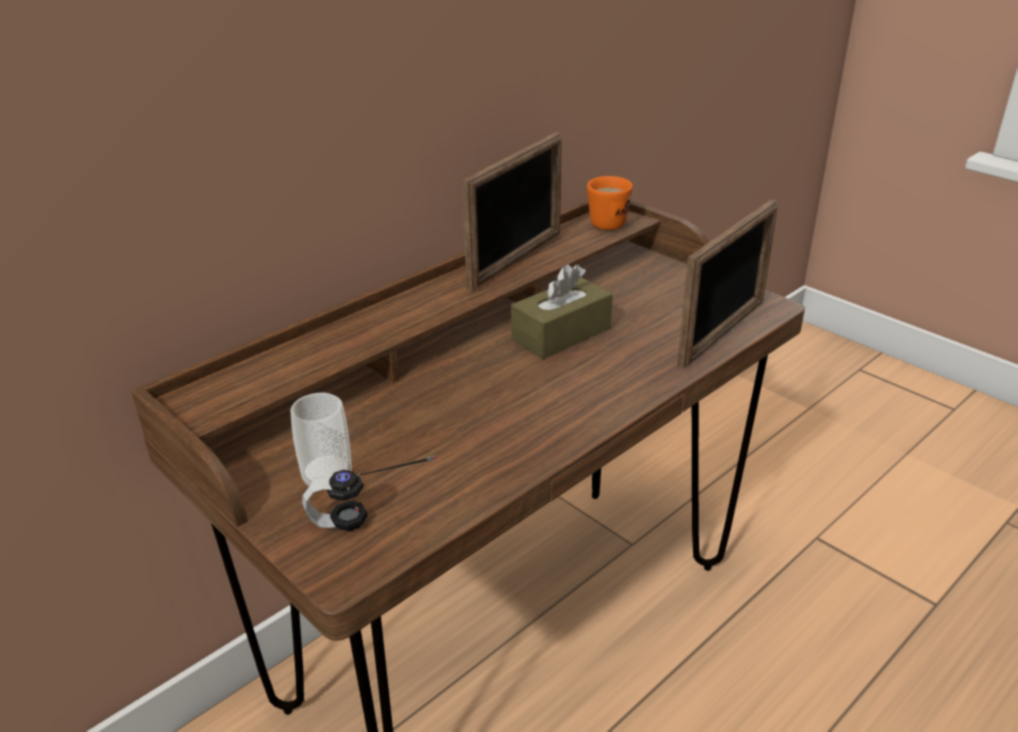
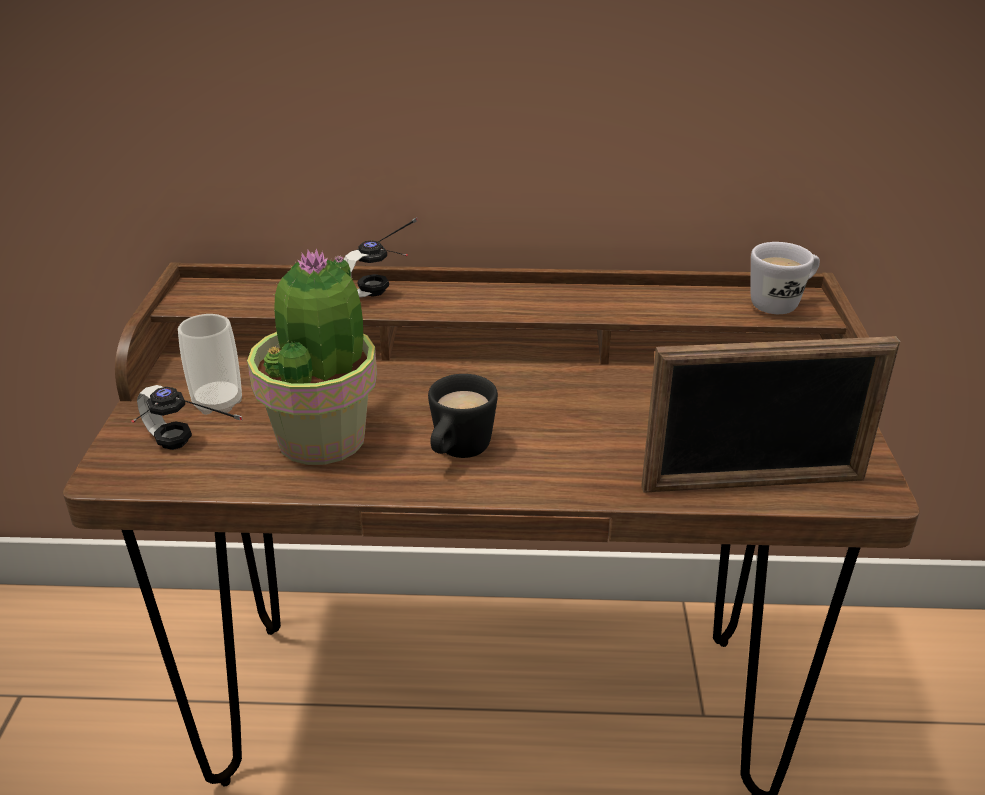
camera: 45 degrees right, 0 degrees up
picture frame [462,132,562,290] -> none
brown tissue box [511,264,613,359] -> none
orange mug [587,176,633,230] -> white mug [751,242,820,314]
none -> potted plant [247,248,377,465]
none -> headphones [344,217,417,297]
none -> black mug [428,374,498,458]

